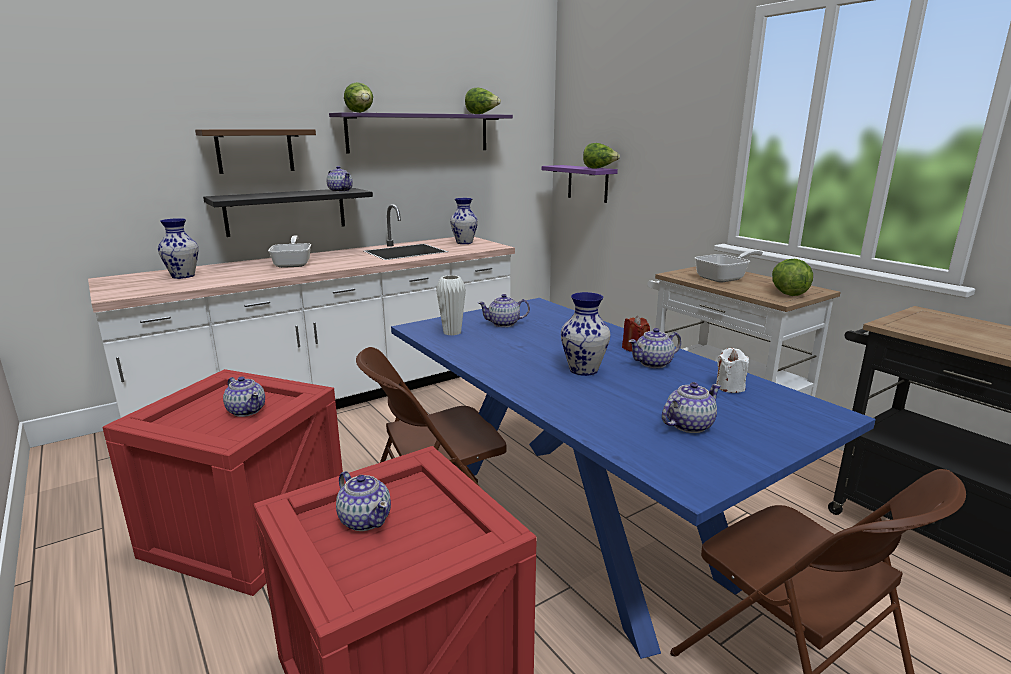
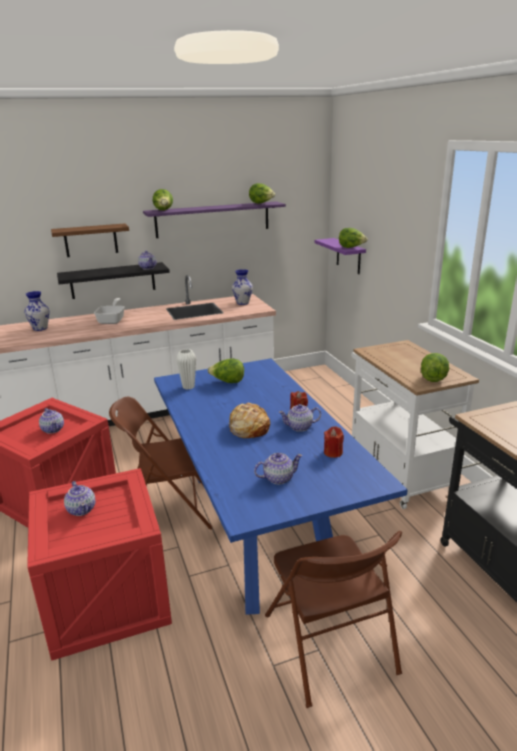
camera: 15 degrees right, 5 degrees up
teapot [478,294,530,327] -> lettuce [208,358,244,383]
vase [561,292,611,376] -> bread [228,403,270,438]
frying pan [695,250,763,283] -> none
white candle [716,348,749,393] -> red candle [324,426,344,458]

